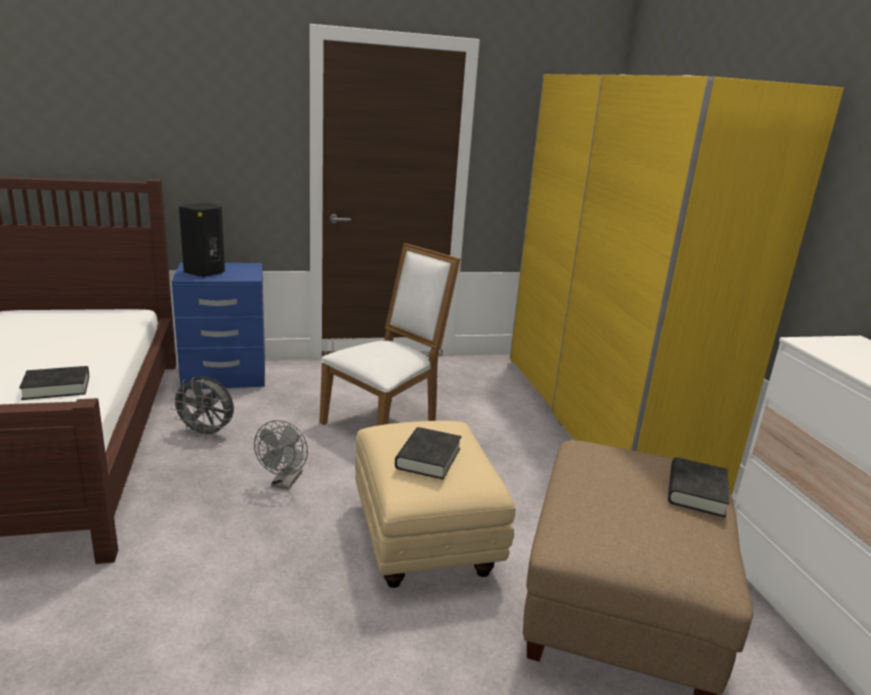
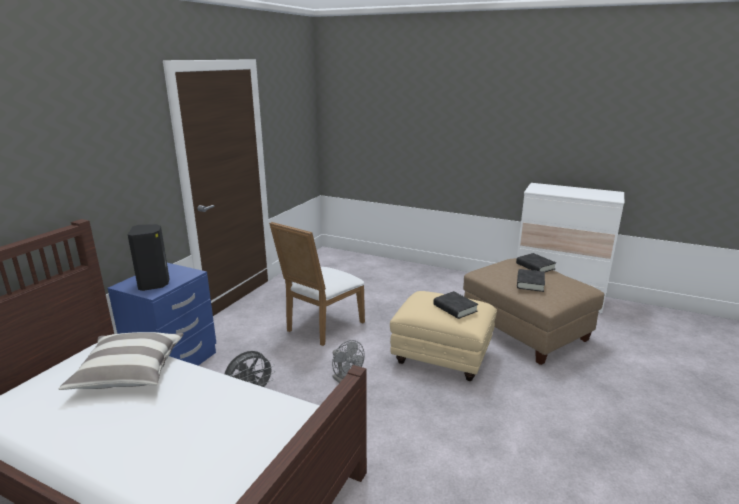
camera: 50 degrees left, 0 degrees up
black book [19,366,89,400] -> black book moved to [517,269,545,292]
white chair [319,243,461,426] -> white chair turned 135 degrees counterclockwise [269,222,365,346]
yellow wardrobe [510,74,844,495] -> none
none -> pillow [59,332,183,390]

